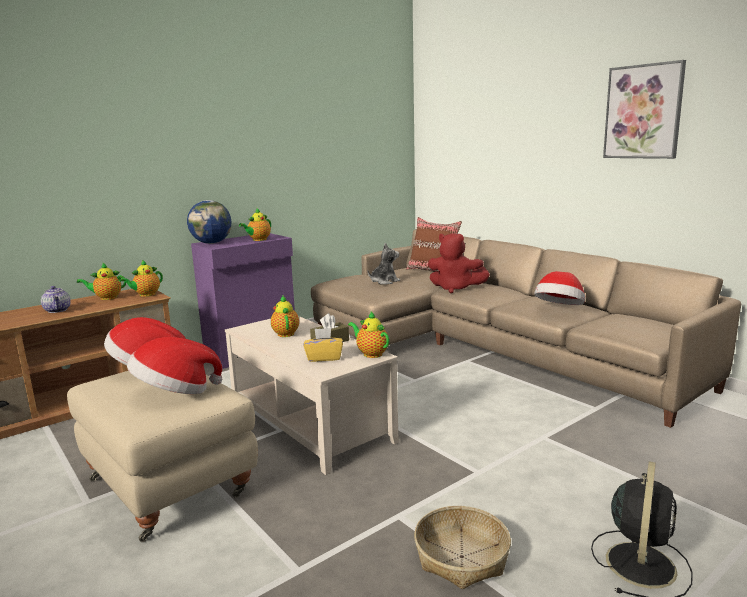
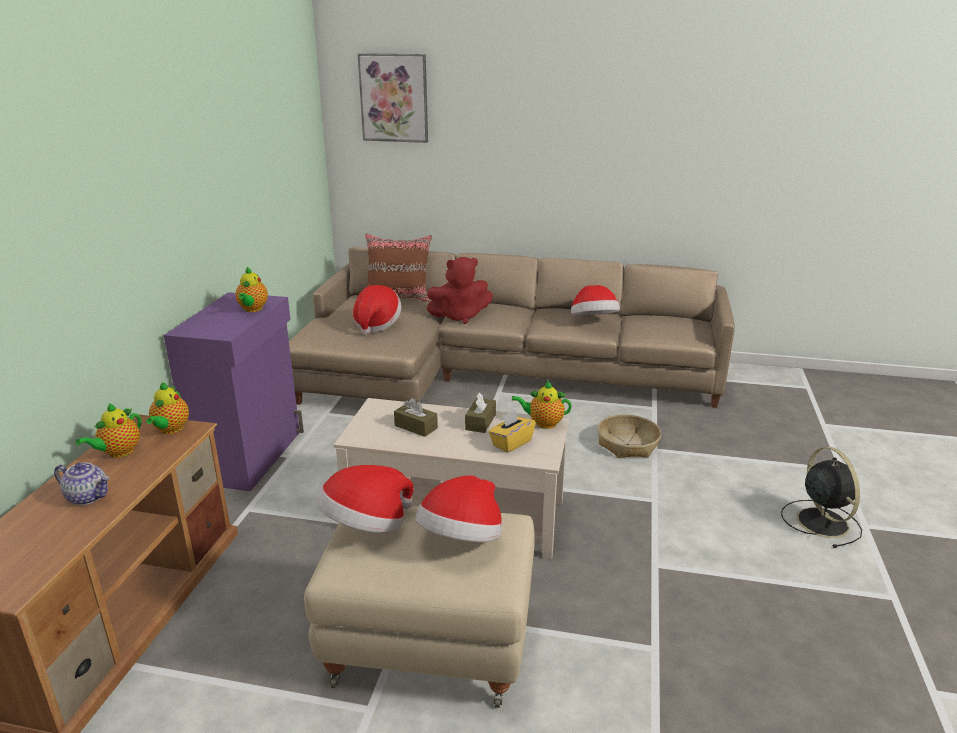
camera: 40 degrees left, 10 degrees up
globe [187,200,231,244] -> none
teapot [271,296,299,337] -> brown tissue box [394,398,438,437]
plush toy [367,243,400,285] -> hat [352,285,401,335]
basket [414,506,511,589] -> basket moved to [598,414,661,458]
picture [603,60,686,159] -> picture moved to [358,53,428,143]

